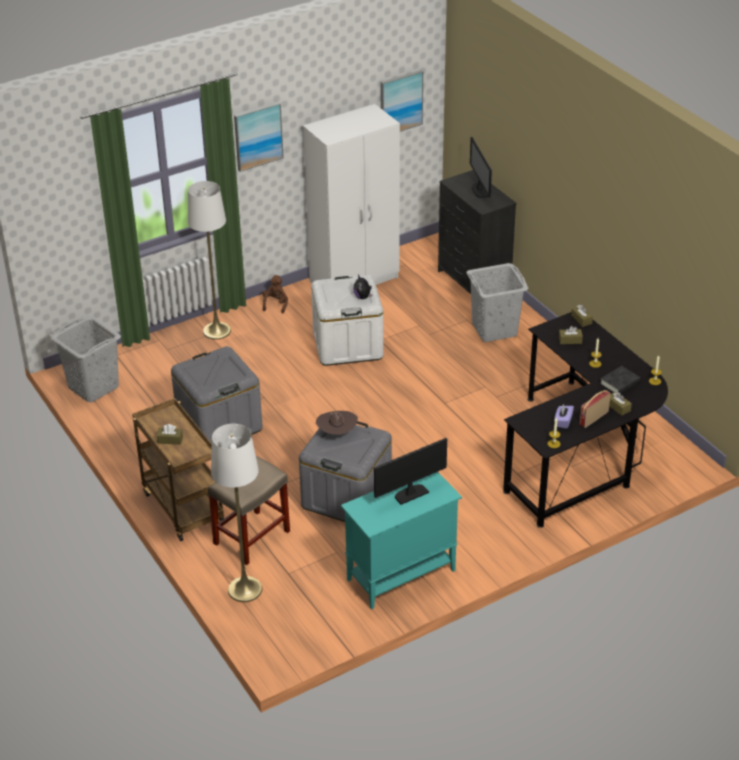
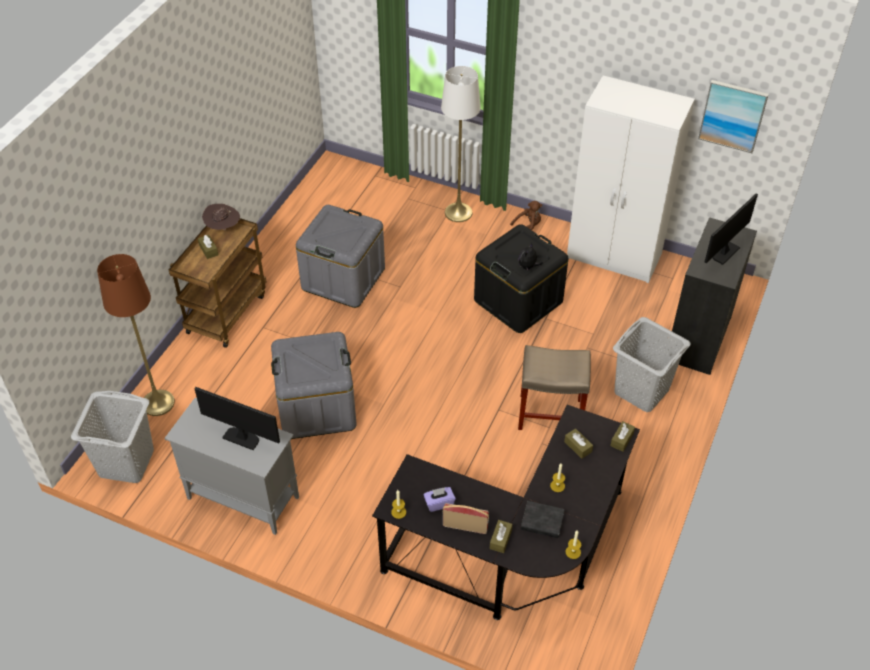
camera: 55 degrees right, 10 degrees up
grey laundry basket [51,316,121,402] -> grey laundry basket moved to [71,391,154,483]
beige stool [208,456,290,565] -> beige stool moved to [518,345,591,430]
white floor lamp [211,424,262,602] -> brown floor lamp [97,254,175,416]
picture [234,102,284,172] -> none
white storage box [311,275,384,366] -> black storage box [474,224,568,333]
brown hat [316,411,358,435] -> brown hat moved to [202,204,240,230]
turquoise cabinet [341,472,462,609] -> grey cabinet [164,397,299,535]

